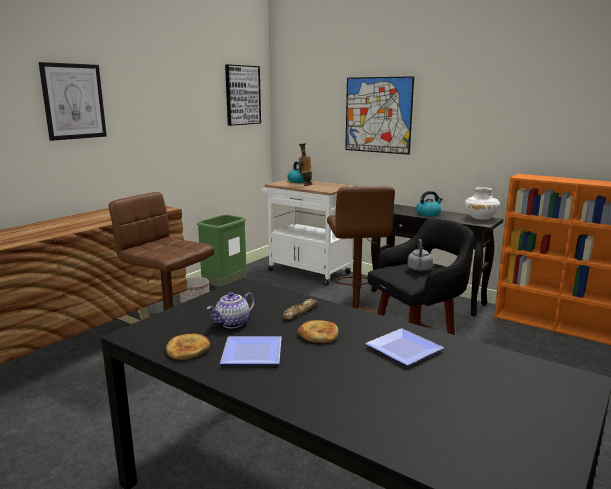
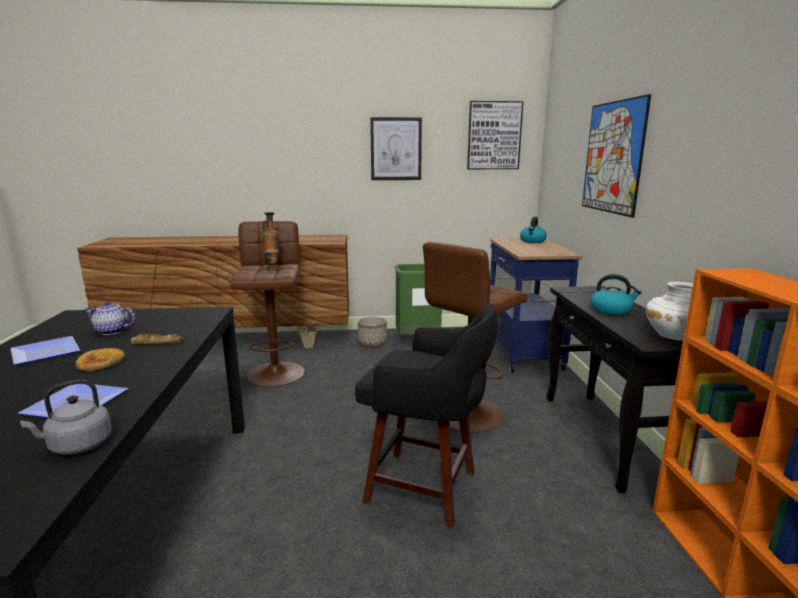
camera: 50 degrees right, 0 degrees up
picture [39,62,107,141] -> picture moved to [370,117,422,180]
bread [166,334,210,360] -> none
white cart [261,179,356,286] -> blue cart [490,238,582,373]
vase [298,143,313,186] -> vase moved to [262,212,279,271]
grey kettle [408,239,433,271] -> grey kettle moved to [20,379,112,455]

